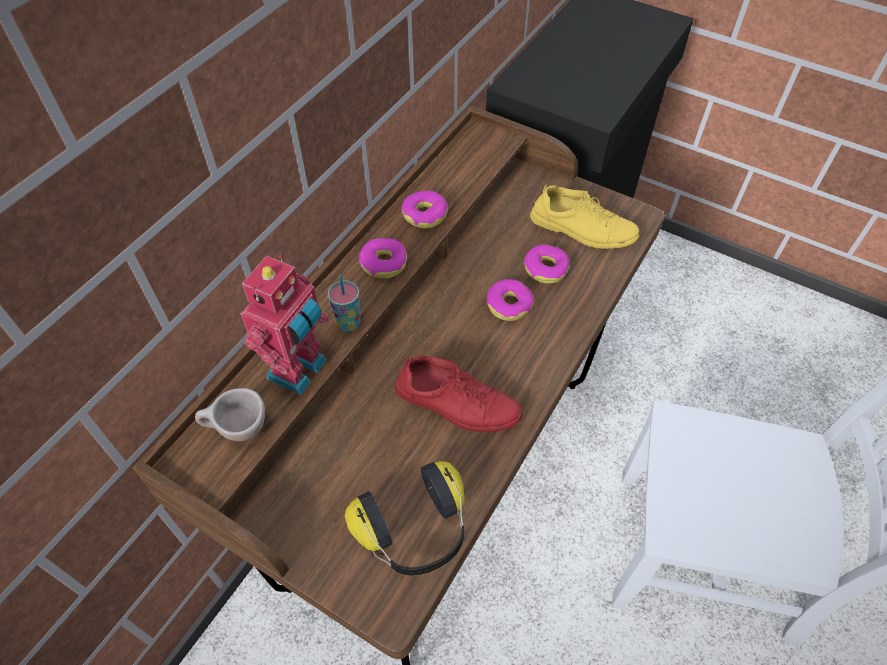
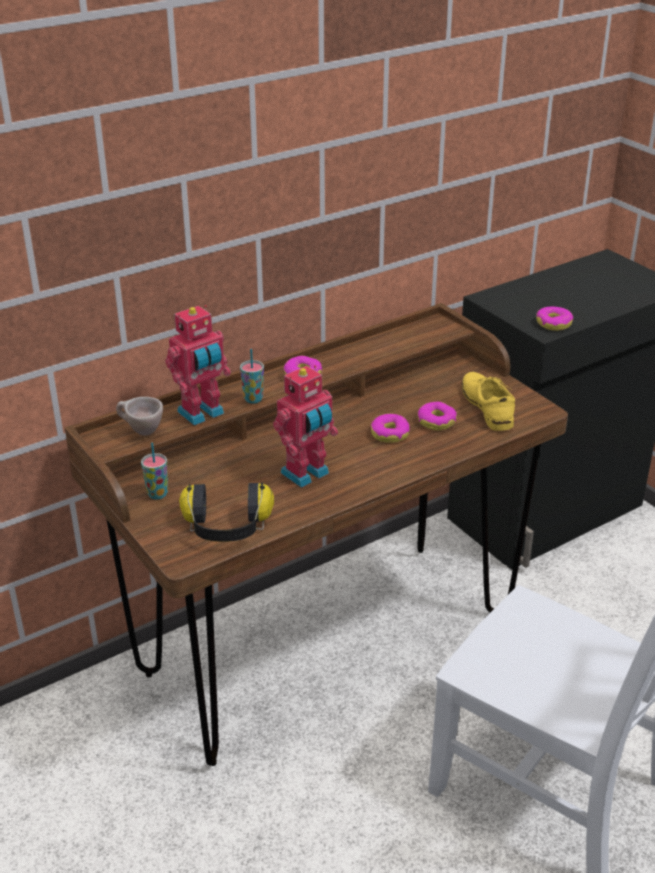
camera: 25 degrees right, 20 degrees down
red shoe [395,356,523,432] -> toy robot [273,365,338,488]
donut [402,191,448,228] -> donut moved to [536,307,573,331]
yellow shoe [530,184,640,249] -> yellow shoe turned 150 degrees counterclockwise [462,372,515,431]
none -> cup [141,443,168,499]

